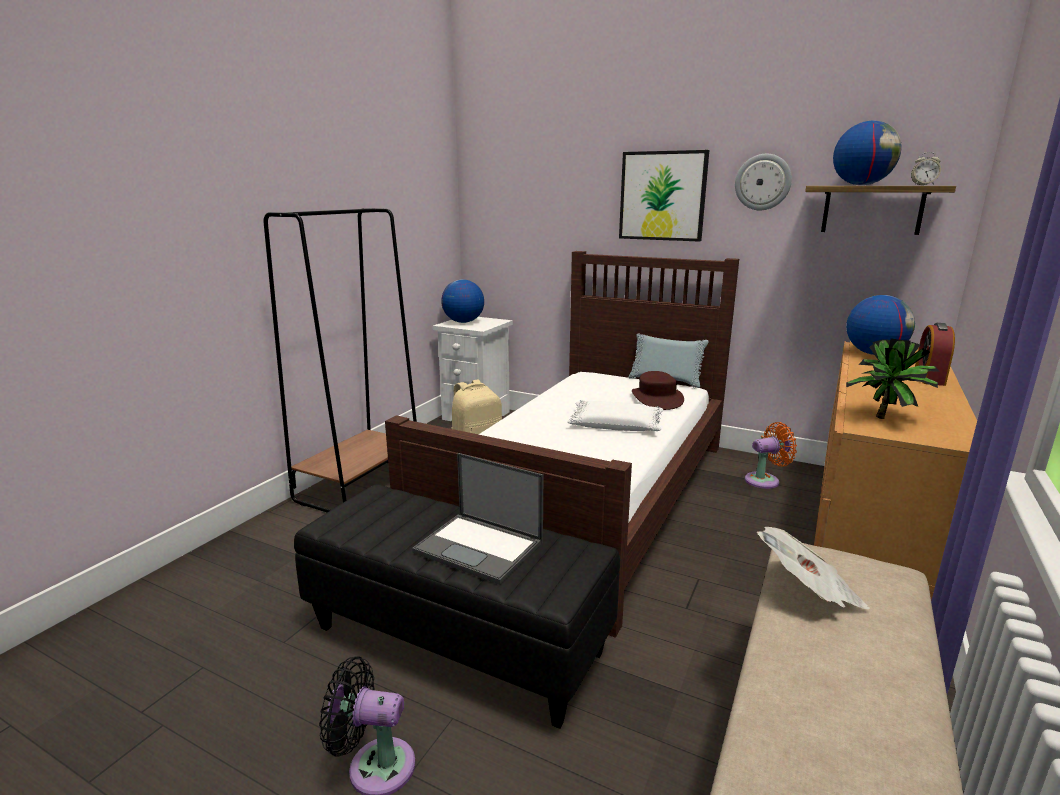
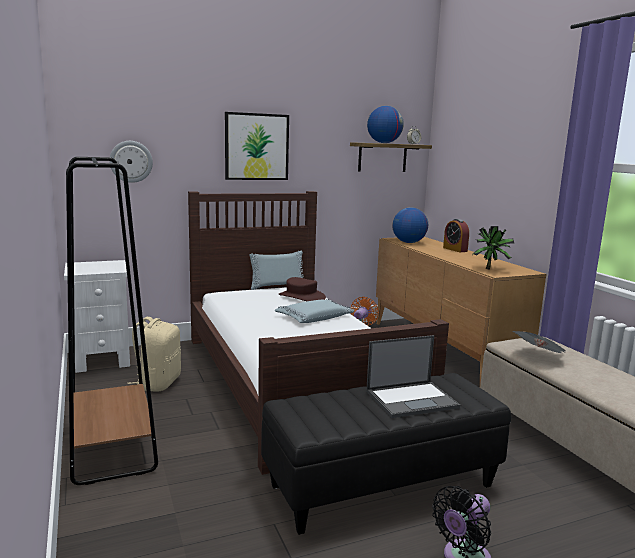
camera: 50 degrees left, 5 degrees down
globe [441,279,484,323] -> none
white pillow [567,400,663,431] -> blue pillow [275,299,354,323]
wall clock [735,154,792,210] -> wall clock moved to [109,141,153,183]

